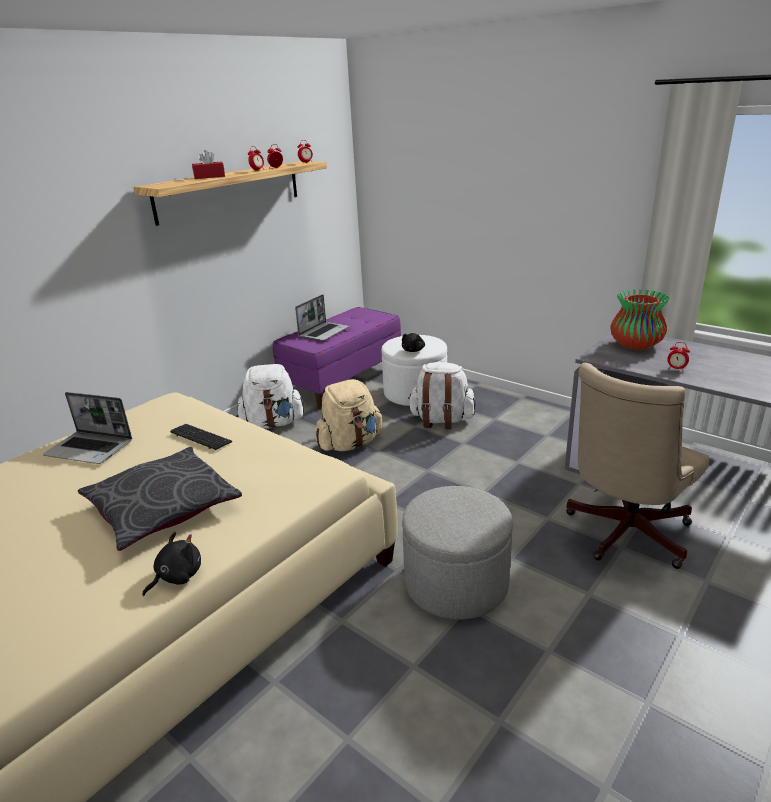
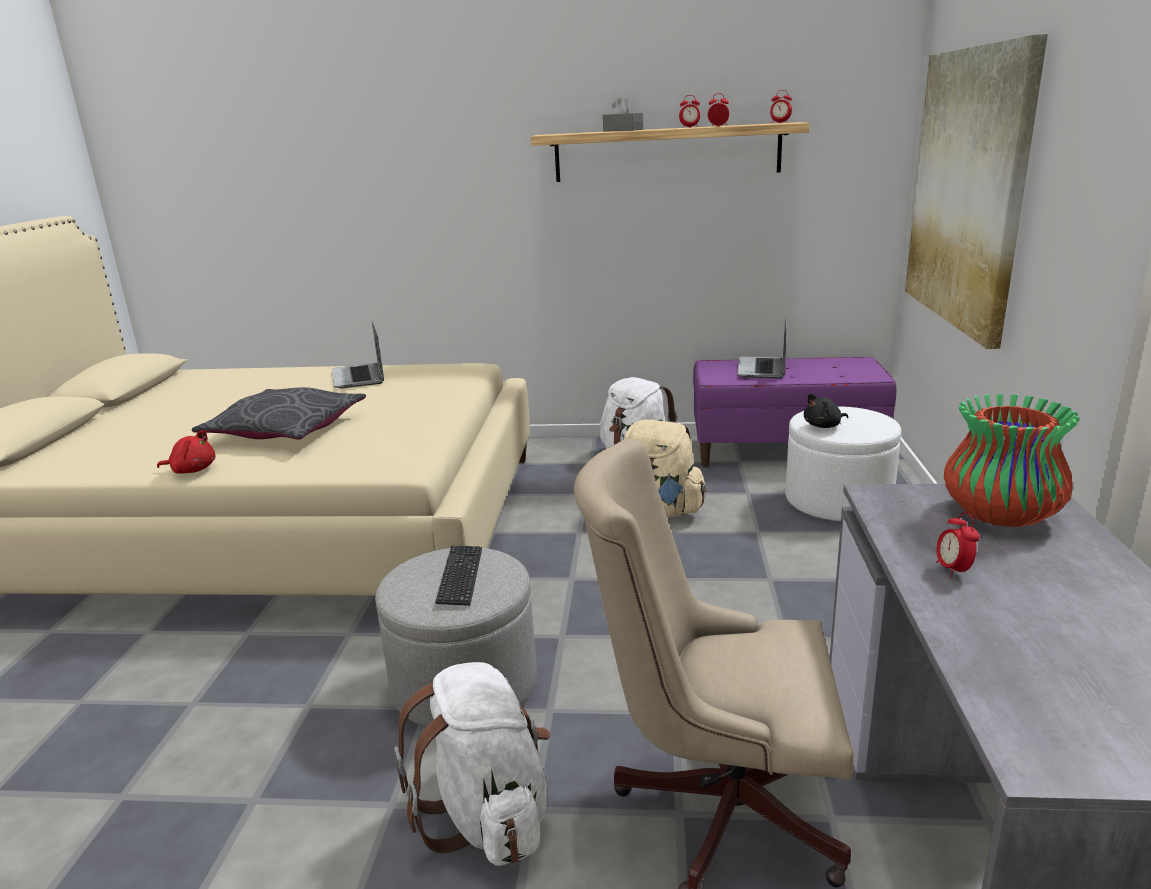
camera: 55 degrees right, 5 degrees down
black plush toy [142,532,201,596] -> red plush toy [157,430,216,474]
keyboard [170,424,232,450] -> keyboard moved to [435,545,482,606]
red tissue box [192,150,225,179] -> grey tissue box [603,97,643,132]
laptop [295,294,350,341] -> laptop turned 105 degrees clockwise [737,317,787,378]
white backpack [408,362,476,429] -> white backpack moved to [394,662,550,866]
none -> picture [905,34,1048,349]

